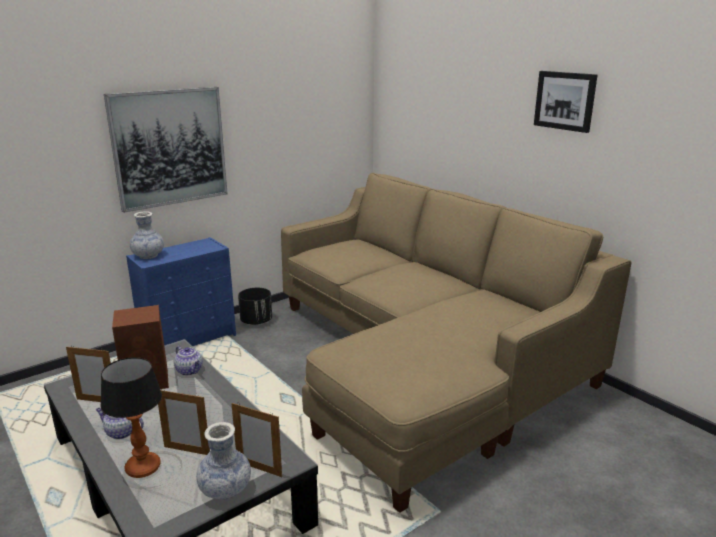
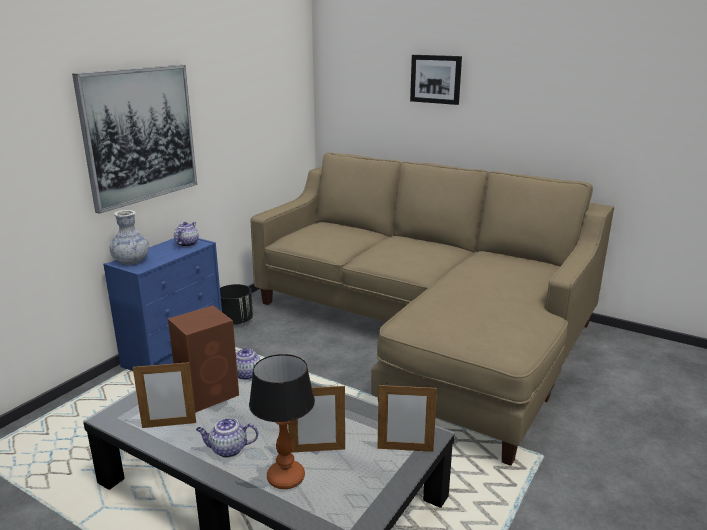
camera: 20 degrees left, 0 degrees up
vase [196,422,251,500] -> none
picture [534,71,597,133] -> picture moved to [410,55,462,105]
none -> teapot [174,222,199,247]

